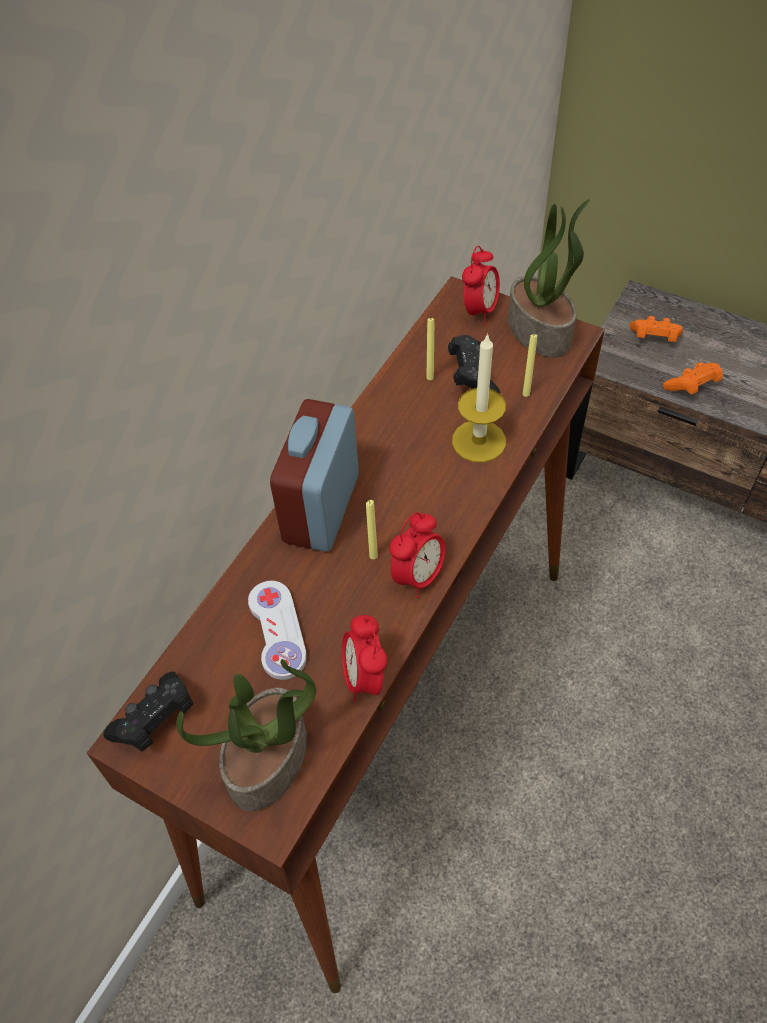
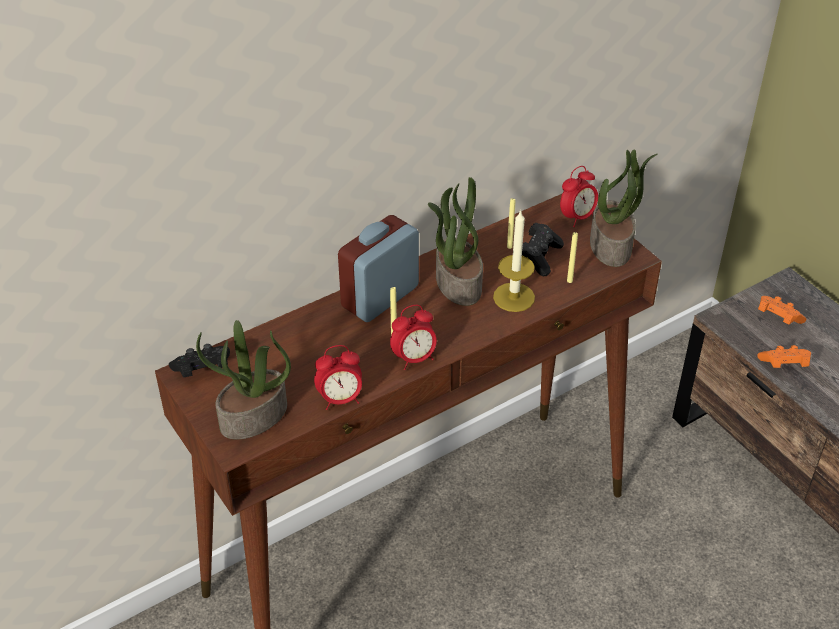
camera: 25 degrees right, 10 degrees down
white game controller [248,581,307,680] -> none
alarm clock [342,615,387,702] -> alarm clock turned 120 degrees counterclockwise [314,345,362,410]
none -> potted plant [428,177,483,306]

